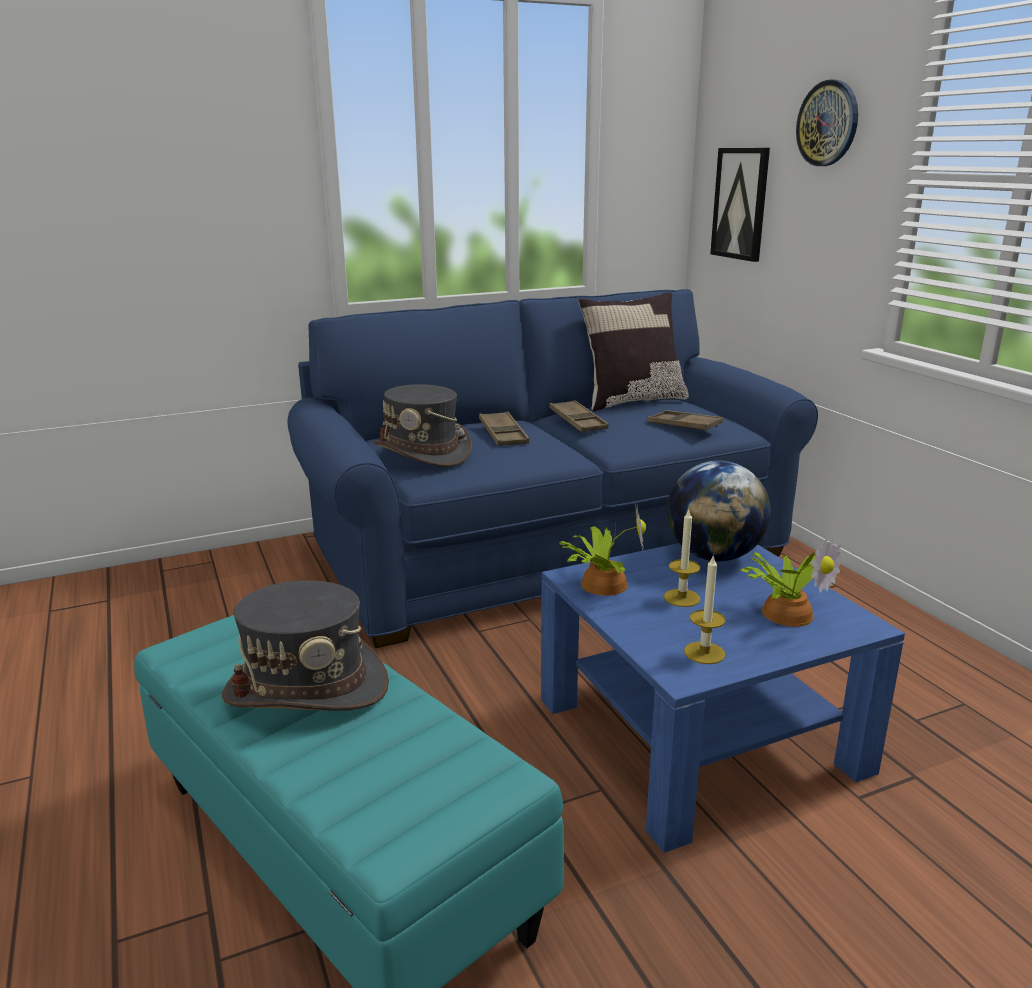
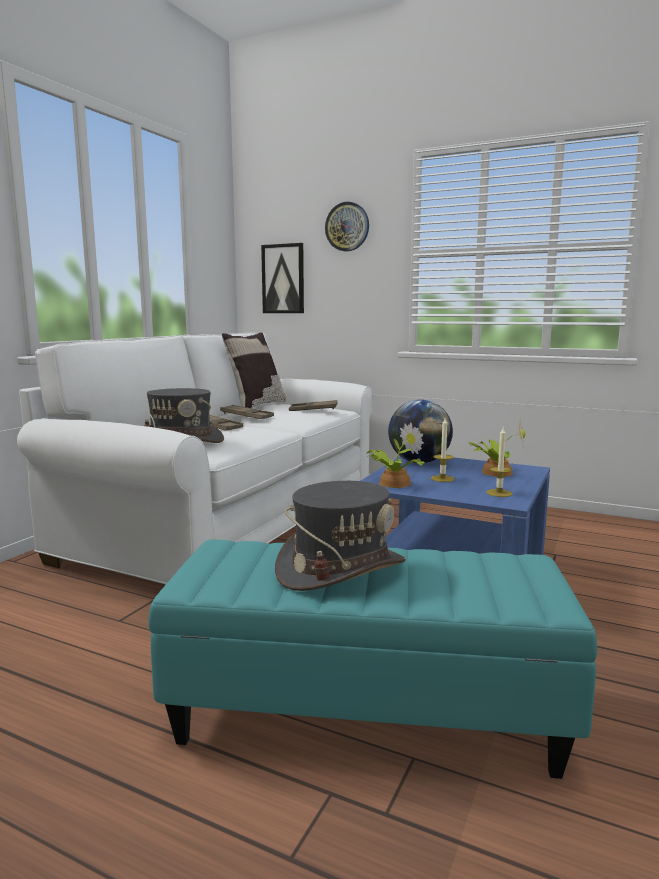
camera: 40 degrees left, 10 degrees down
blue sofa [287,289,818,648] -> white sofa [17,332,373,584]

